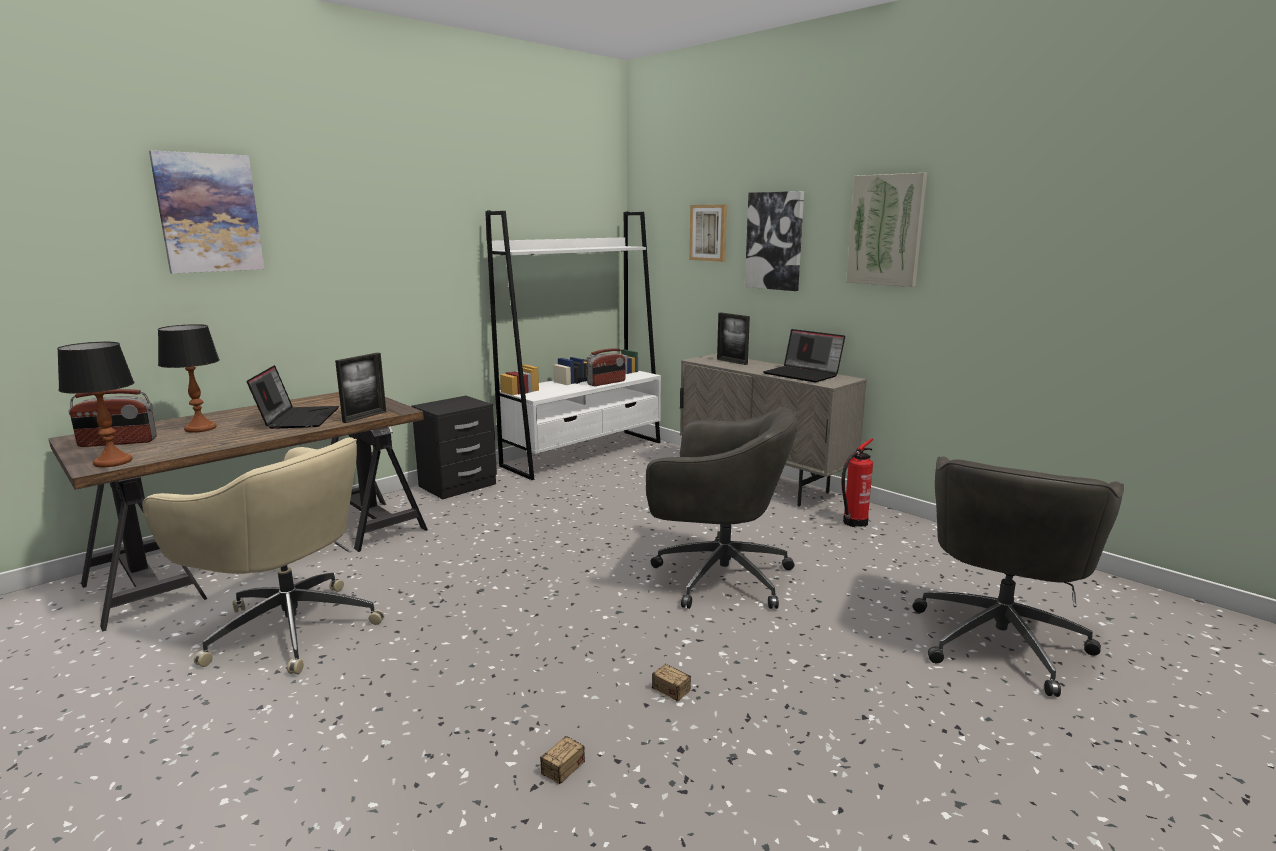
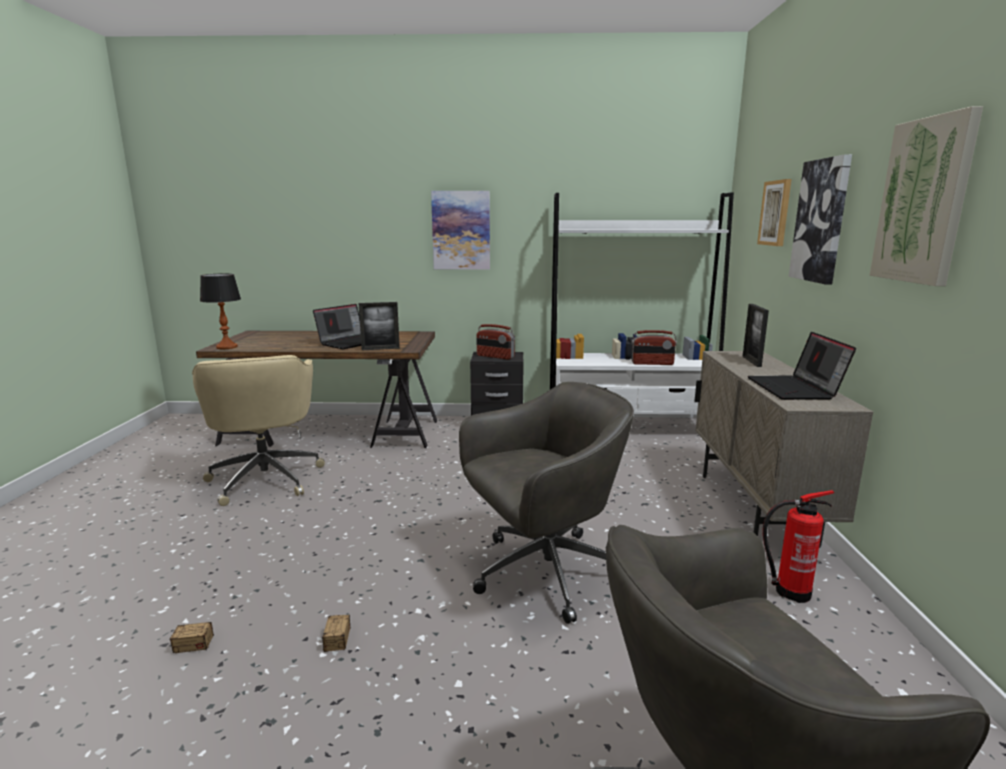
camera: 45 degrees right, 0 degrees up
radio [69,389,157,447] -> radio moved to [477,324,515,359]
picture [149,150,264,273] -> picture moved to [431,191,490,269]
table lamp [158,324,220,433] -> none
grey office chair [646,407,798,609] -> grey office chair turned 90 degrees counterclockwise [459,382,634,624]

